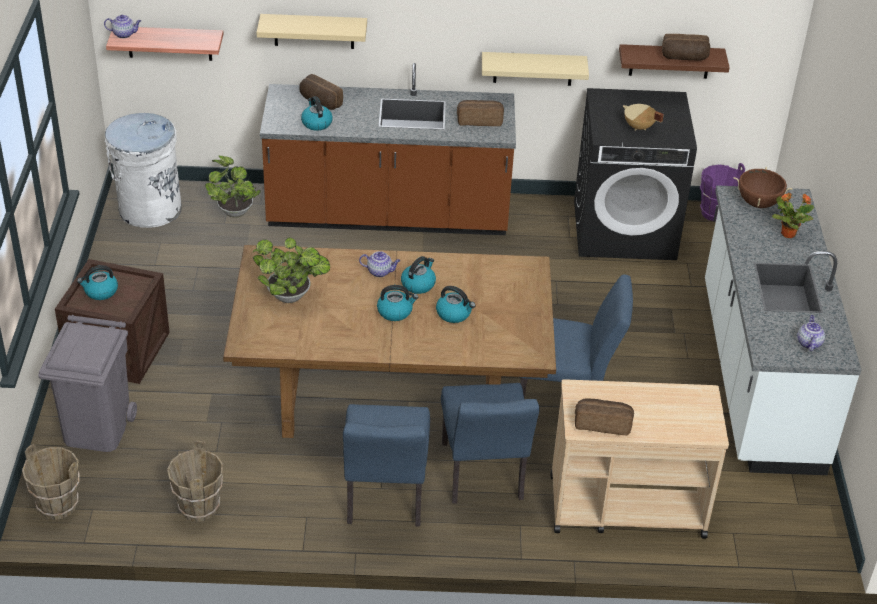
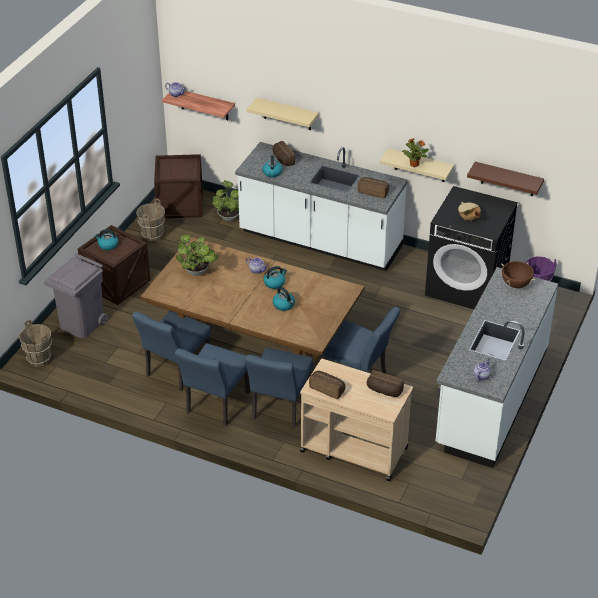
camera: 25 degrees right, 0 degrees up
white trash can [105,113,182,228] -> crate [154,154,203,218]
brown bucket [167,440,223,522] -> brown bucket moved to [136,198,165,242]
brown counter [260,63,516,235] -> white counter [235,142,408,271]
kettle [377,285,418,321] -> none
bread [662,34,710,60] -> bread moved to [367,370,404,397]
potted plant [772,193,814,238] -> potted plant moved to [402,138,429,167]
none -> blue chair [132,311,211,391]

